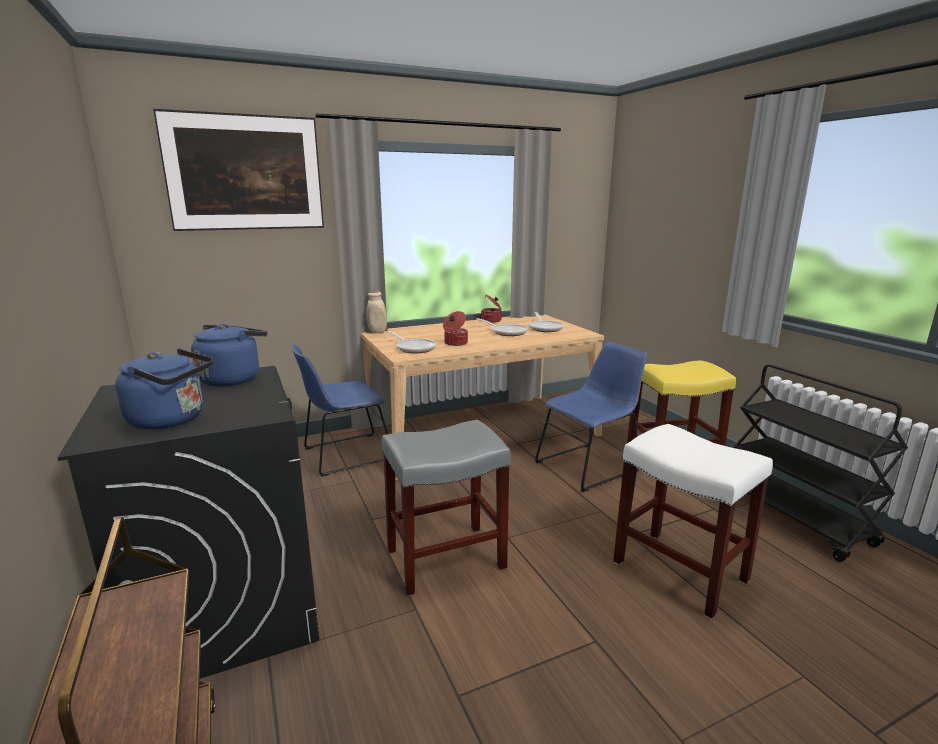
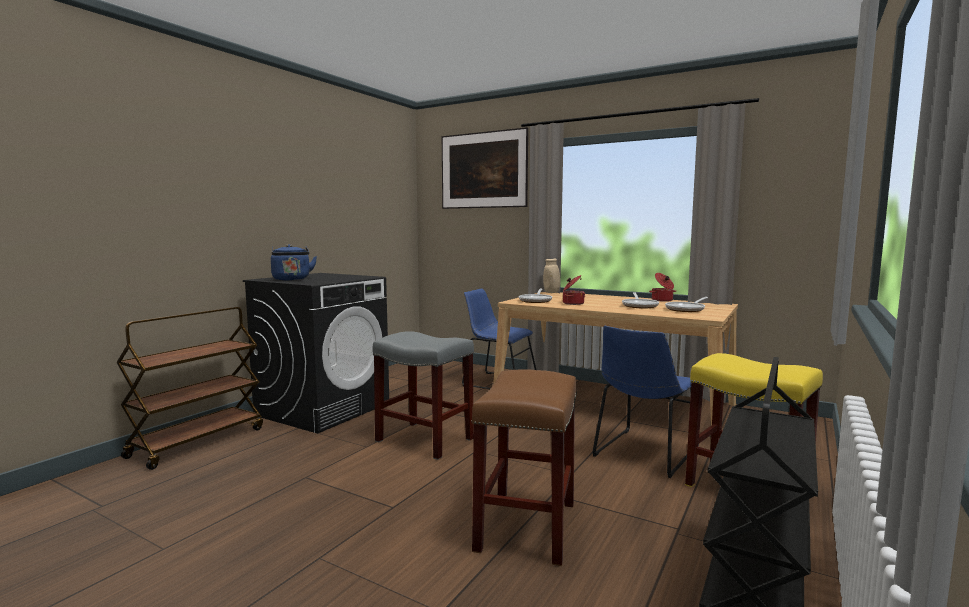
camera: 55 degrees right, 10 degrees down
blue kettle [191,324,267,387] -> none
blue chair [535,341,647,492] -> blue chair turned 105 degrees clockwise [592,326,699,478]
white stool [613,424,773,620] -> brown stool [471,369,577,566]

